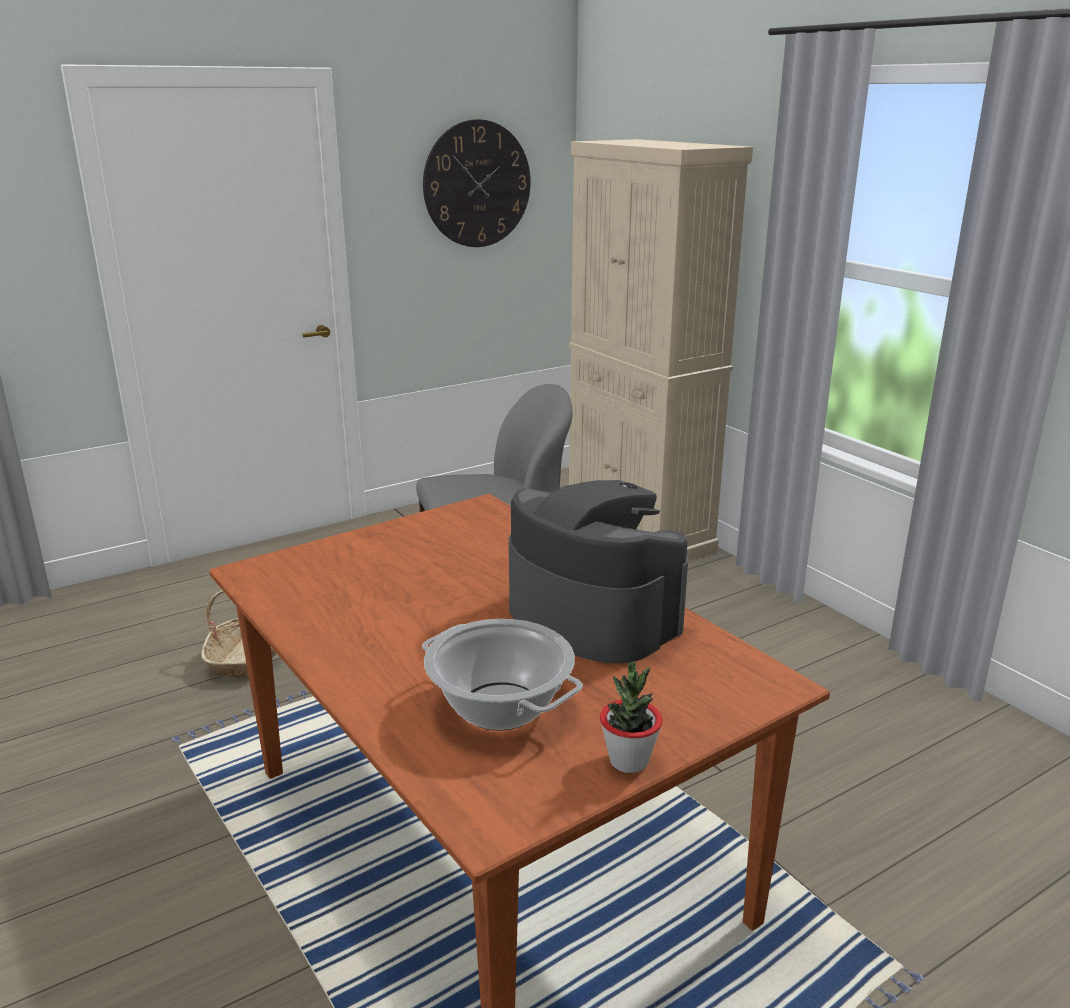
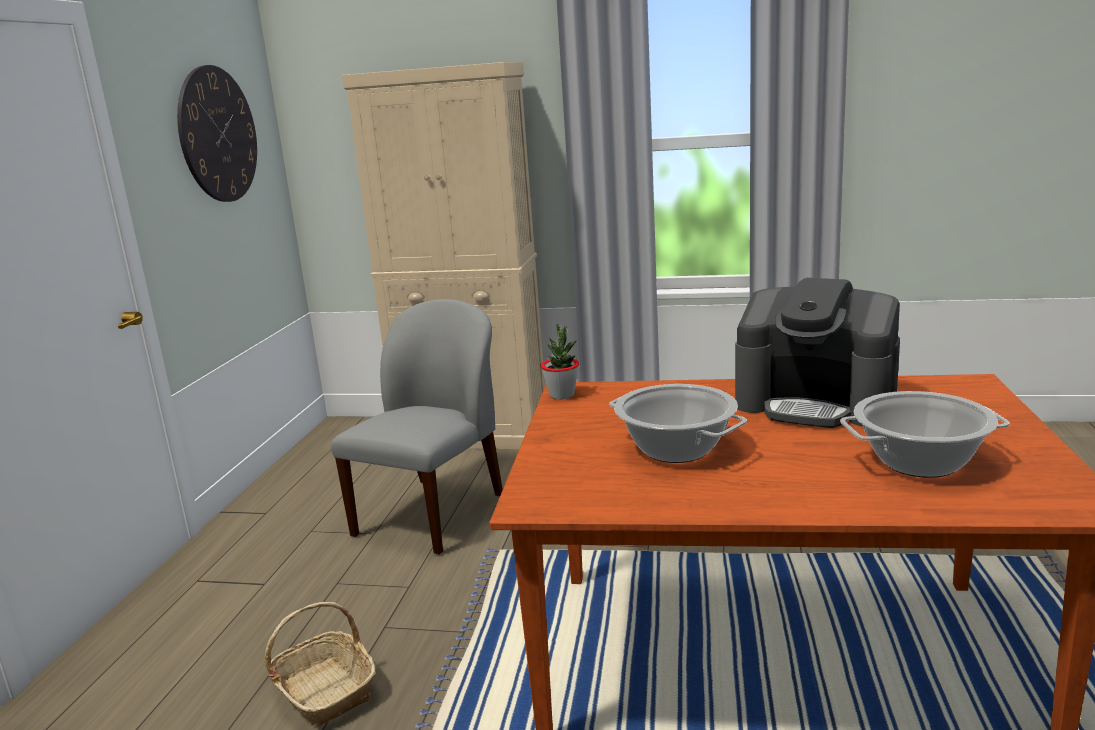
camera: 45 degrees left, 5 degrees down
coffee machine [509,480,688,663] -> coffee machine turned 150 degrees counterclockwise [735,278,900,428]
potted plant [600,661,663,773] -> potted plant moved to [540,324,579,399]
none -> cooking pot [609,384,747,463]

